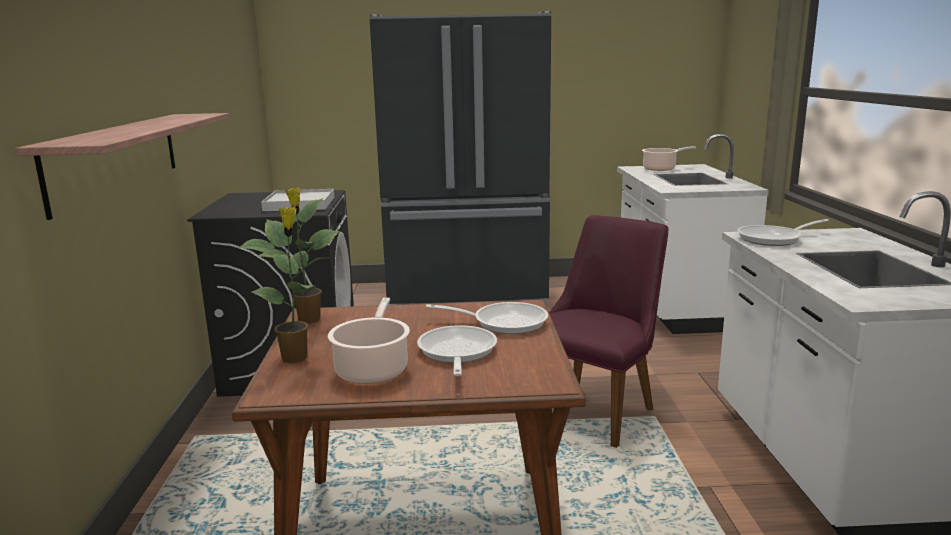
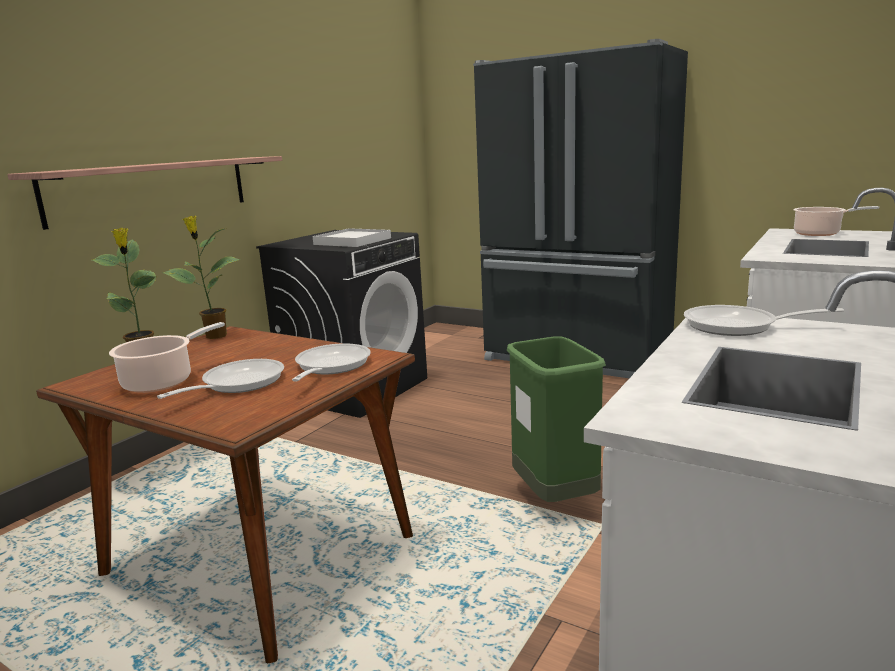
camera: 35 degrees right, 0 degrees up
frying pan [426,302,548,334] -> frying pan turned 120 degrees counterclockwise [292,343,371,382]
purple chair [549,215,668,448] -> green trash can [507,336,606,502]

